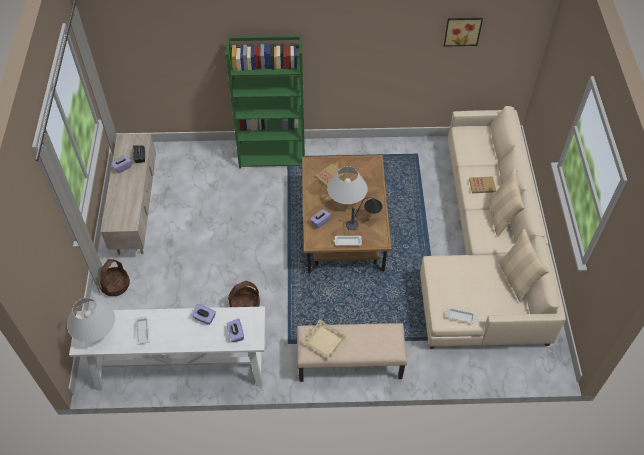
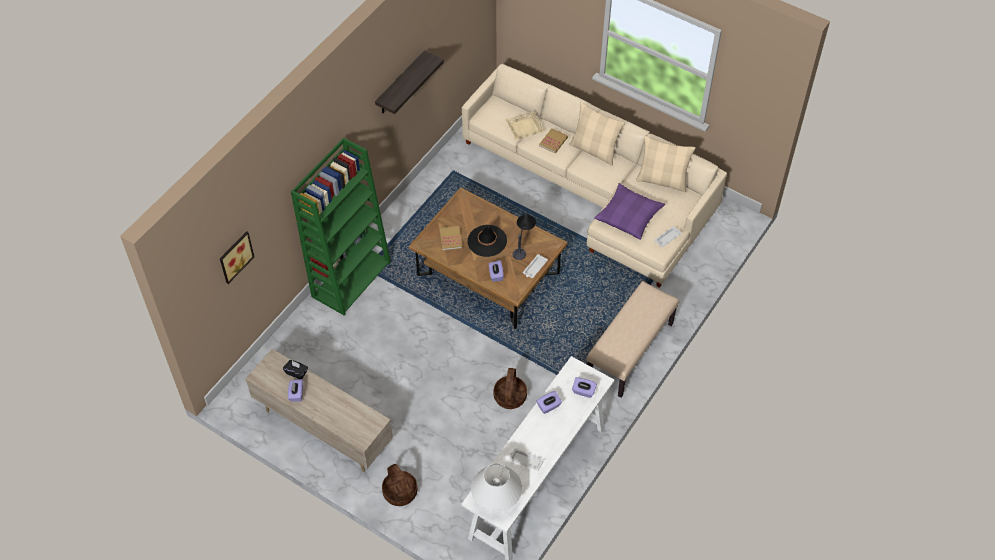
camera: 55 degrees left, 0 degrees up
beige tray [302,319,348,360] -> beige tray moved to [505,112,544,139]
white table lamp [327,166,368,204] -> black hat [467,225,507,257]
picture [444,18,483,47] -> picture moved to [220,231,254,284]
none -> shelf [375,50,444,114]
none -> purple pillow [594,183,665,240]

